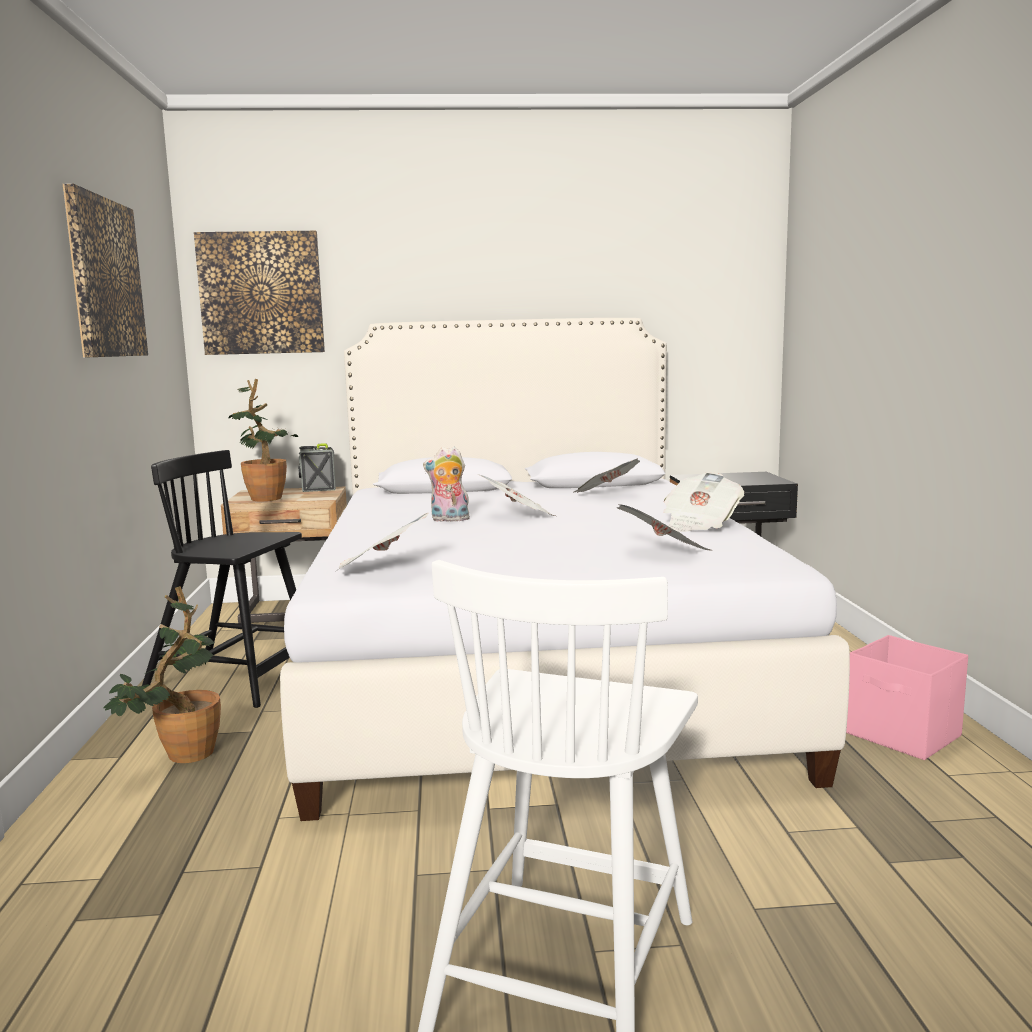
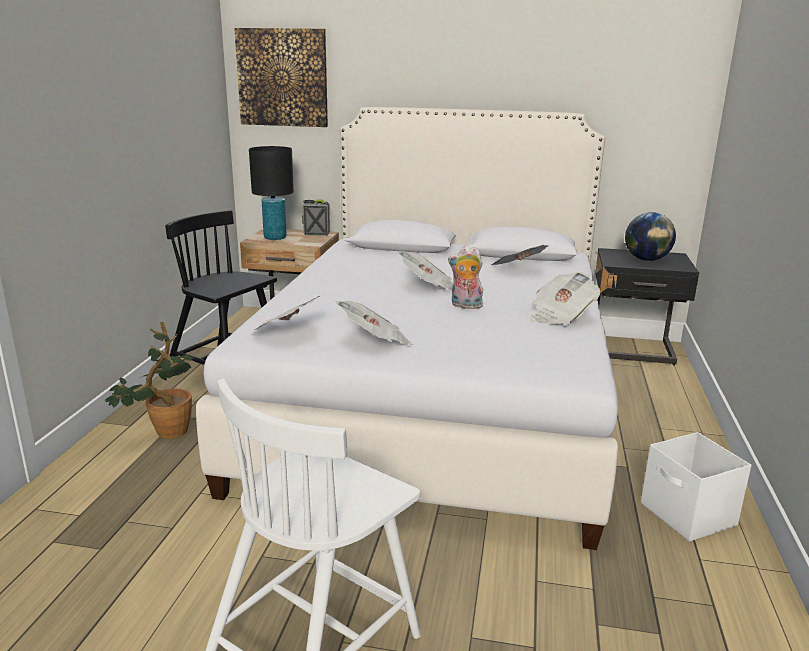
camera: 15 degrees right, 10 degrees up
picture [63,183,148,358] -> none
potted plant [228,379,299,501] -> black table lamp [249,146,294,240]
plush toy [423,447,471,522] -> plush toy moved to [448,247,483,309]
newspaper [616,504,711,550] -> newspaper moved to [335,301,414,345]
pink storage box [846,635,968,760] -> white storage box [641,432,751,542]
none -> globe [625,212,676,261]

